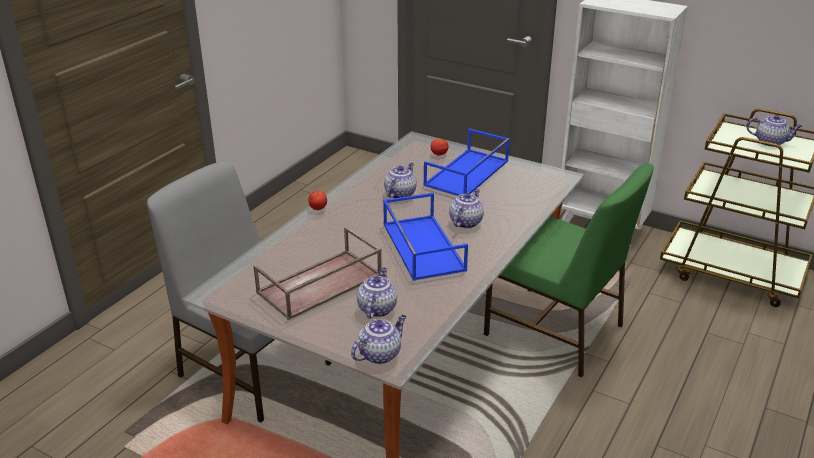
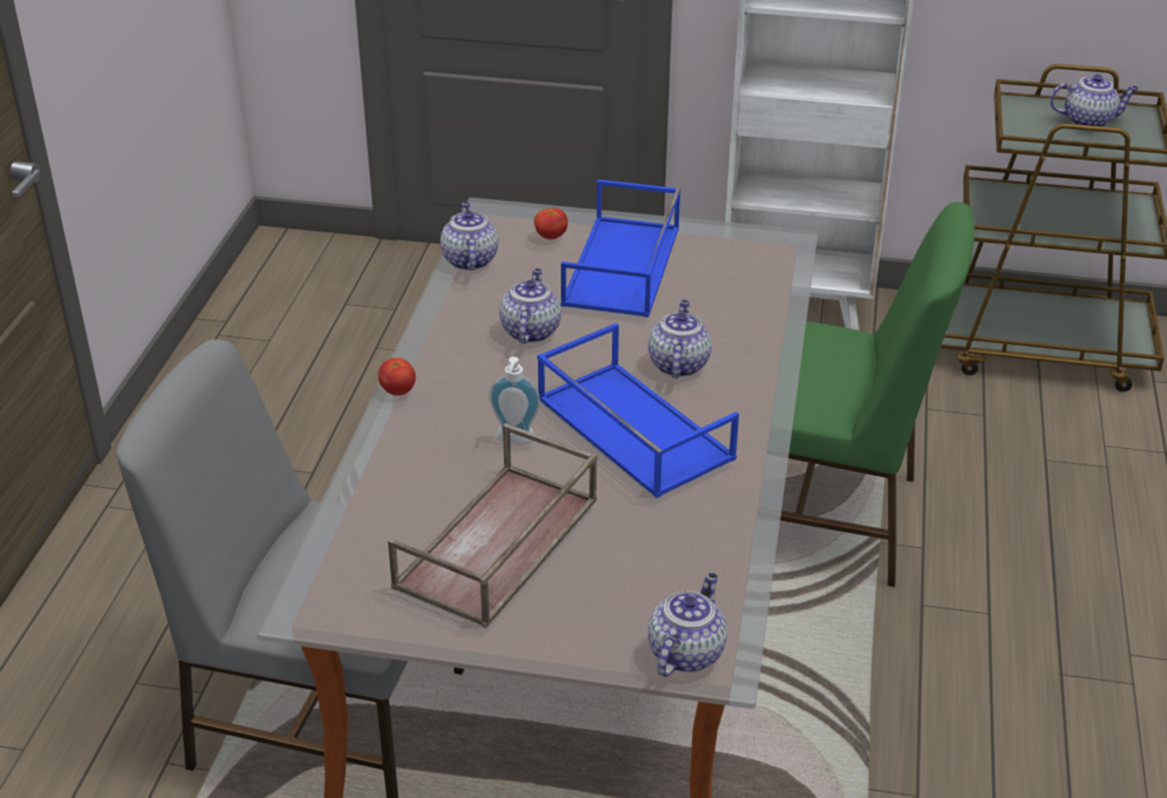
camera: 20 degrees left, 5 degrees up
teapot [357,268,397,319] -> teapot moved to [440,202,498,270]
none -> soap dispenser [489,357,540,444]

